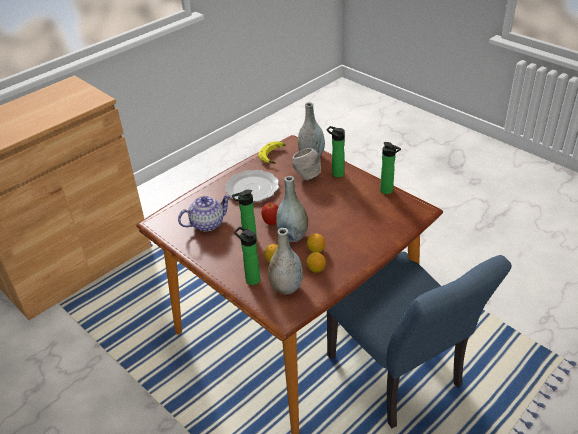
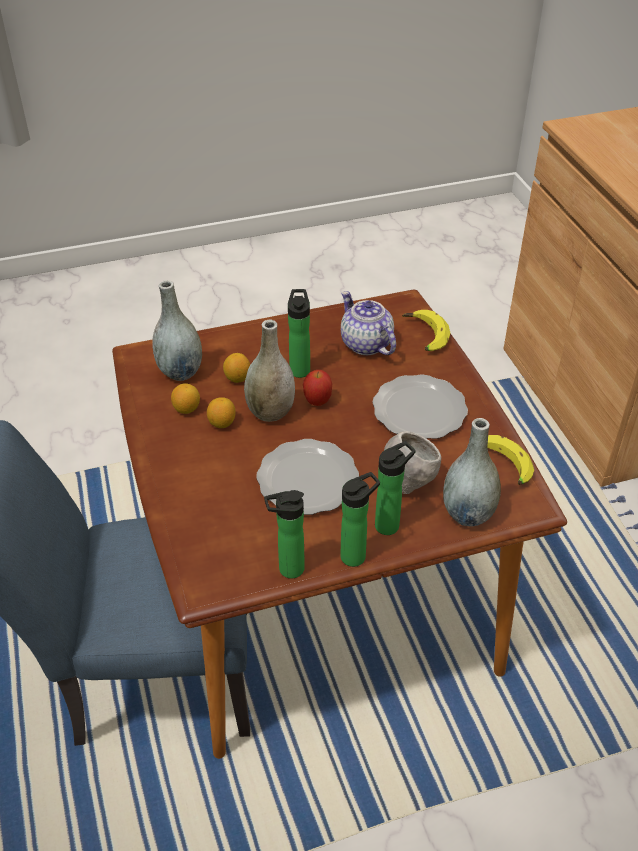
camera: 115 degrees right, 5 degrees up
teapot [178,194,231,232] -> teapot turned 150 degrees clockwise [341,291,396,355]
bottle [234,227,260,285] -> bottle moved to [340,472,380,567]
none -> plate [256,439,359,515]
none -> banana [402,310,450,351]

